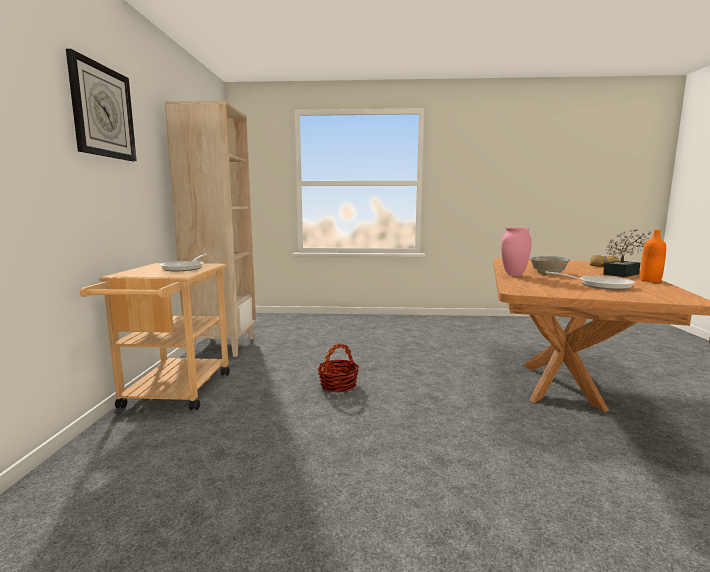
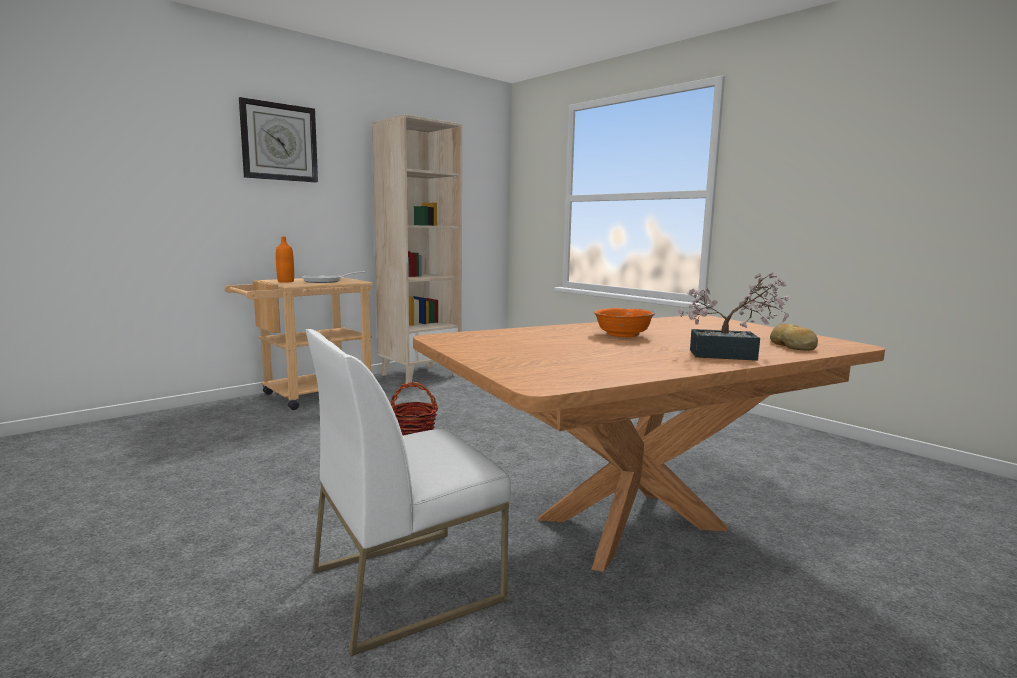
camera: 45 degrees right, 0 degrees up
pink vase [501,228,532,276] -> none
white bowl [529,256,571,274] -> orange bowl [594,308,655,337]
frying pan [545,271,635,290] -> none
orange bottle [640,230,666,282] -> orange bottle moved to [276,236,294,283]
none -> white chair [306,329,511,656]

